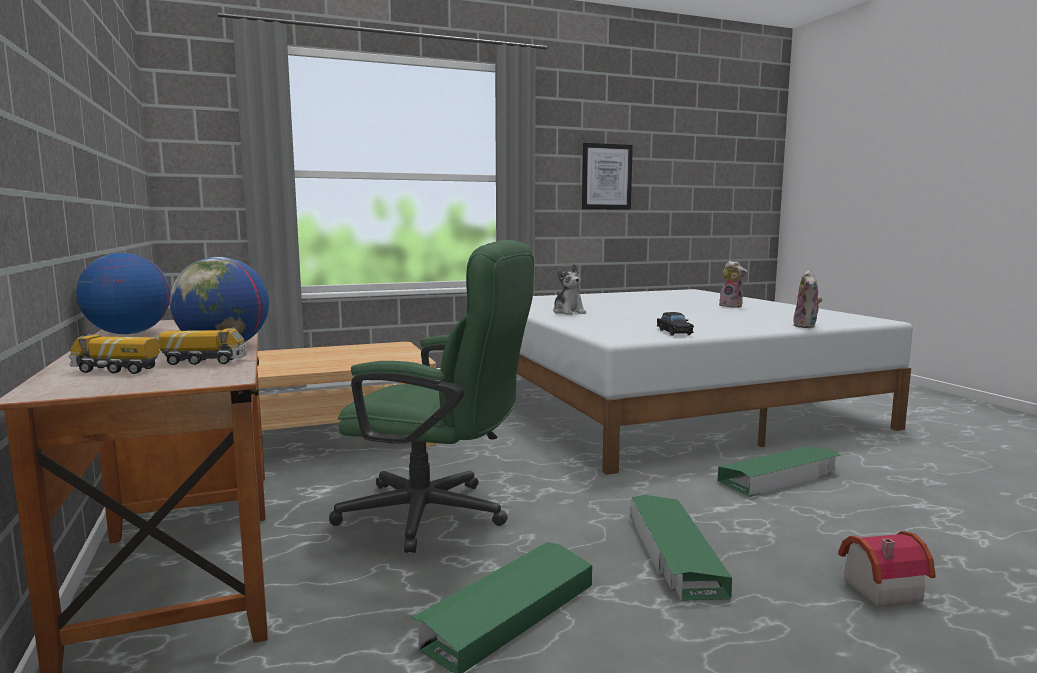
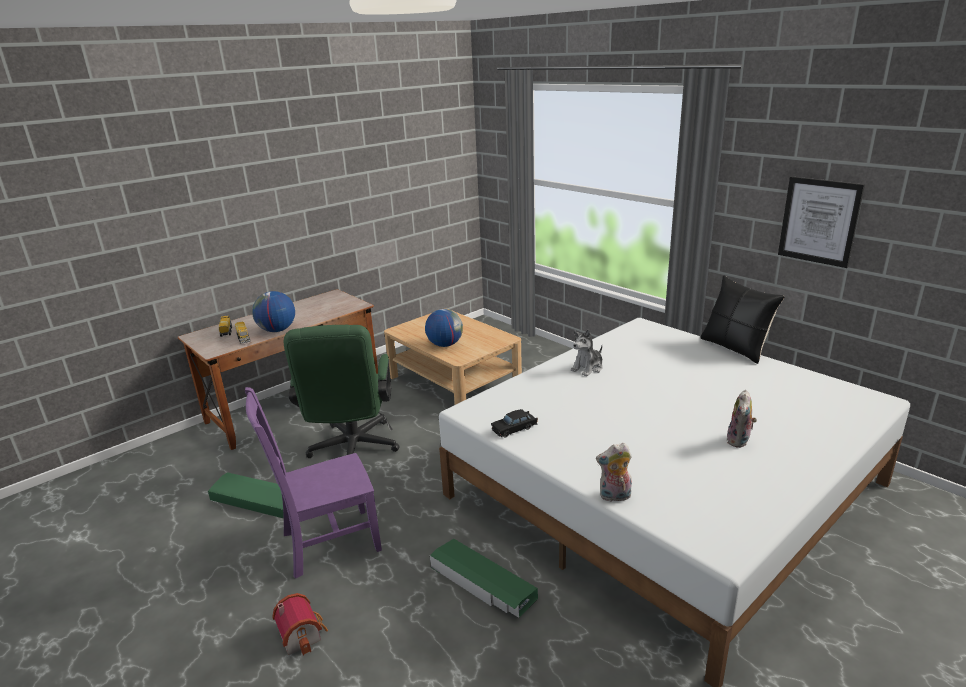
camera: 70 degrees right, 15 degrees up
globe [76,253,170,334] -> globe moved to [425,309,463,347]
green storage box [631,495,732,601] -> purple chair [245,387,382,579]
none -> black pillow [701,276,785,364]

